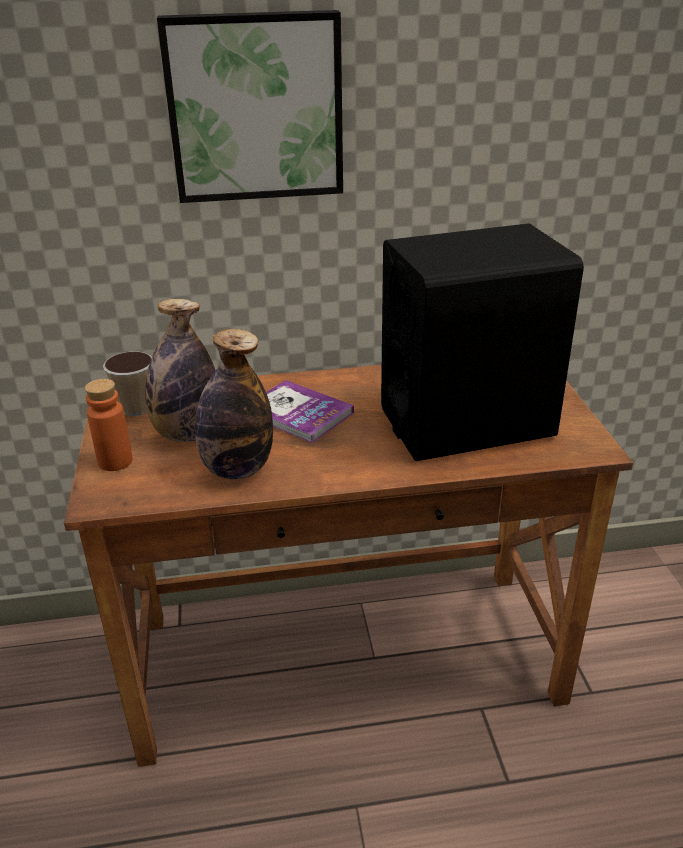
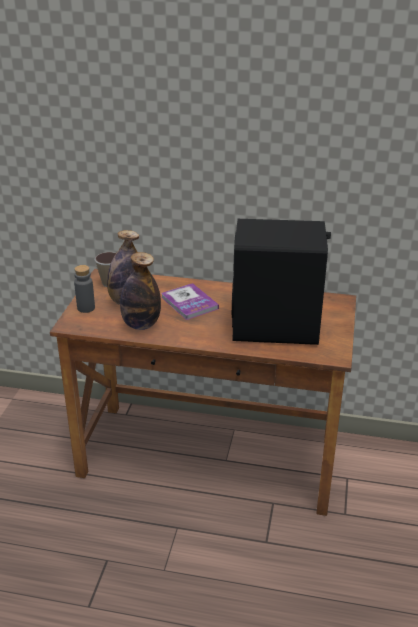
camera: 20 degrees right, 0 degrees up
orange bottle [85,379,133,471] -> grey bottle [74,265,95,313]
picture [157,10,343,203] -> none

